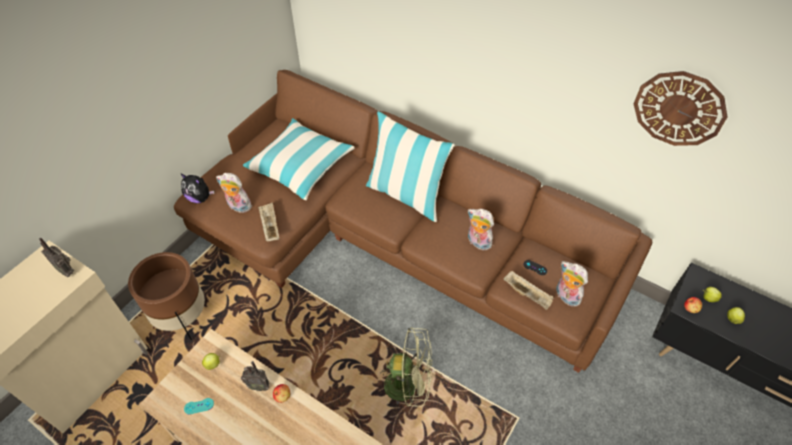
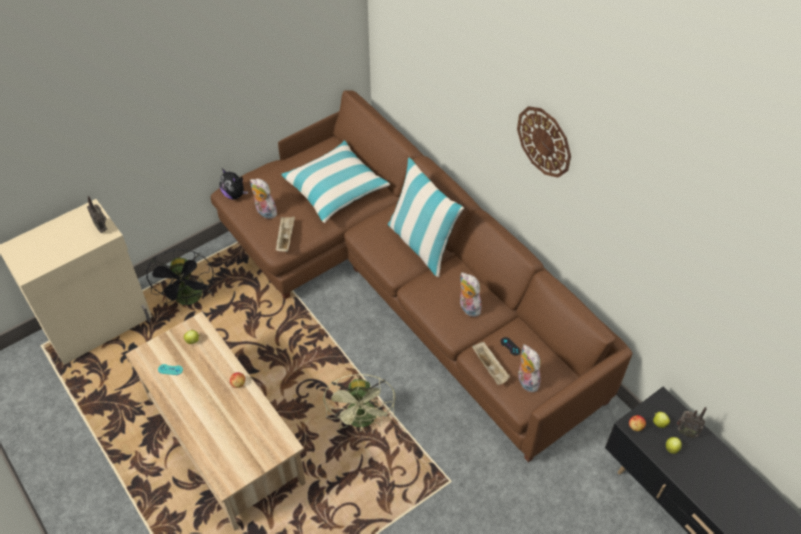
camera: 20 degrees right, 0 degrees up
brown planter [128,252,205,340] -> black fan [146,249,214,305]
radio [241,361,270,391] -> radio moved to [677,407,707,438]
green fan [380,327,432,407] -> green fan turned 60 degrees clockwise [323,374,396,431]
wall clock [634,71,727,146] -> wall clock moved to [517,106,571,178]

